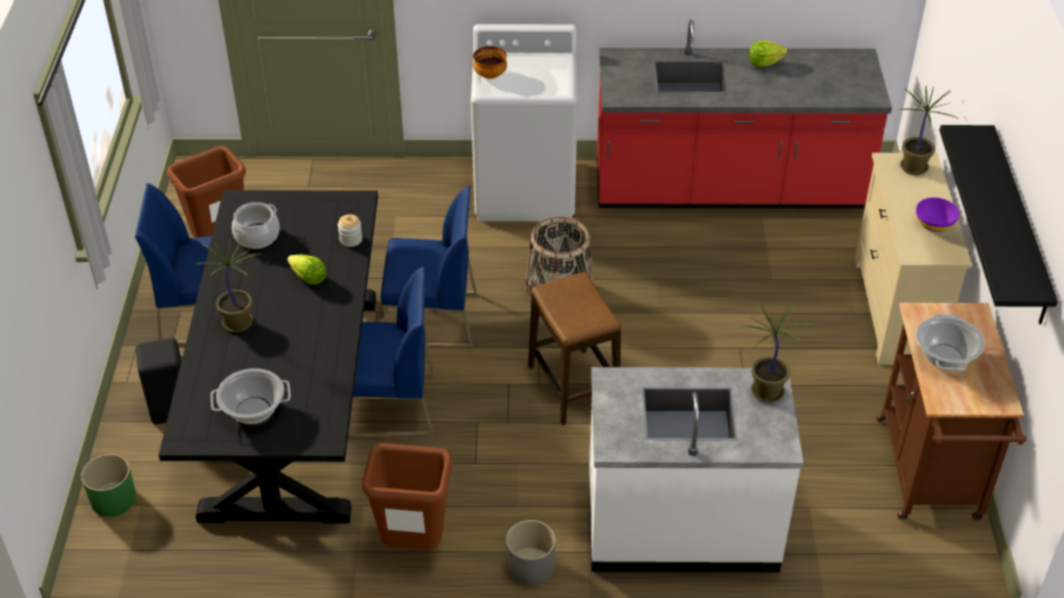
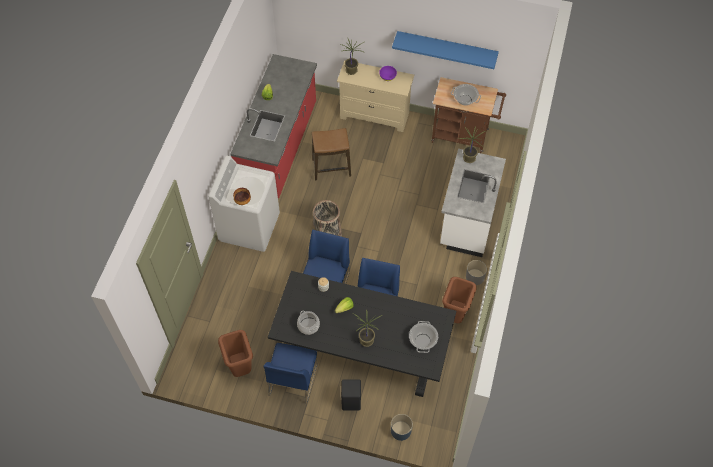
camera: 75 degrees left, 15 degrees up
green planter [81,454,136,517] -> blue planter [391,414,413,441]
stool [528,272,621,425] -> stool moved to [312,128,351,180]
black shelf [939,125,1058,325] -> blue shelf [392,31,499,69]

